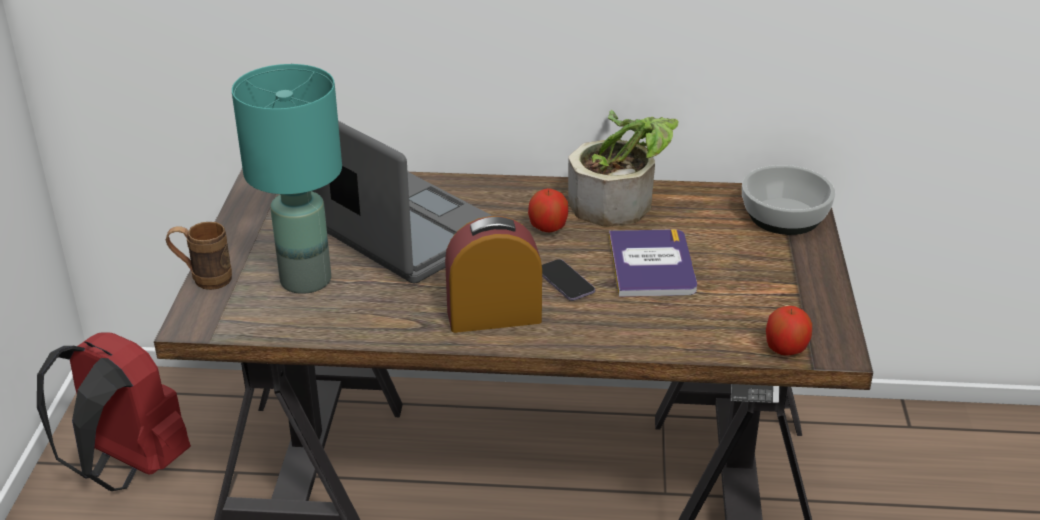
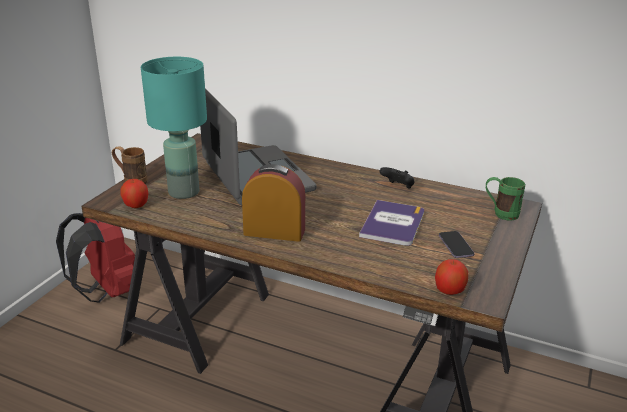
camera: 20 degrees right, 5 degrees down
apple [528,188,568,232] -> apple moved to [120,179,148,208]
phone [542,259,595,301] -> phone moved to [439,231,475,258]
potted plant [568,110,678,227] -> black game controller [380,167,414,189]
bowl [742,165,835,235] -> green mug [486,177,525,221]

